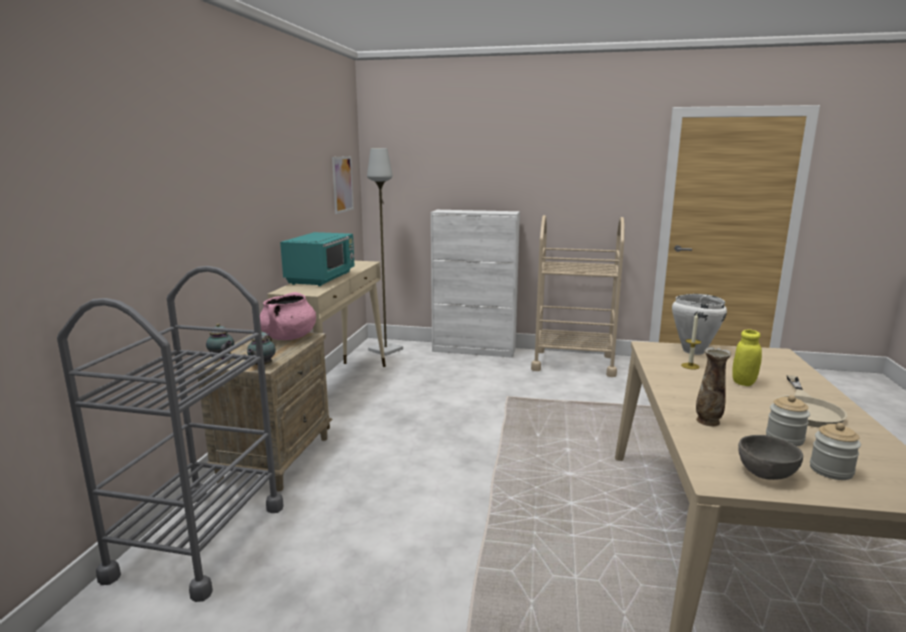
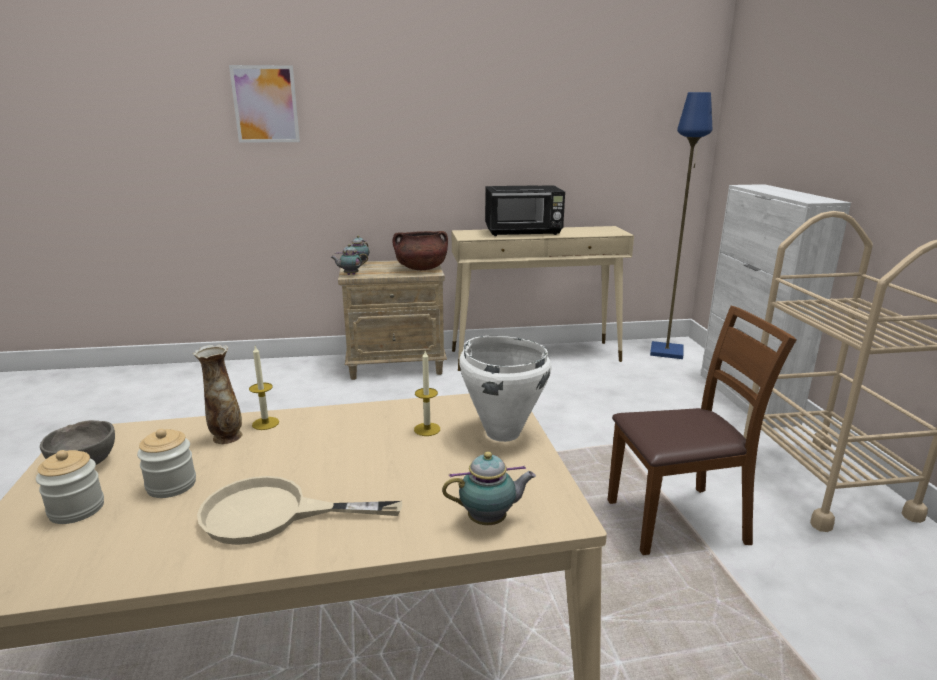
camera: 70 degrees right, 5 degrees up
grey cart [57,266,284,602] -> none
pink cooking pot [260,292,316,340] -> brown cooking pot [392,231,448,270]
turquoise microwave [280,232,355,286] -> black microwave [485,185,565,236]
picture [332,156,354,214] -> picture moved to [229,65,300,143]
grey floor lamp [367,148,403,356] -> blue floor lamp [650,92,712,359]
yellow jar [732,330,762,386] -> none
none -> candle [249,346,279,430]
none -> teapot [442,451,536,525]
none -> brown chair [608,306,797,555]

